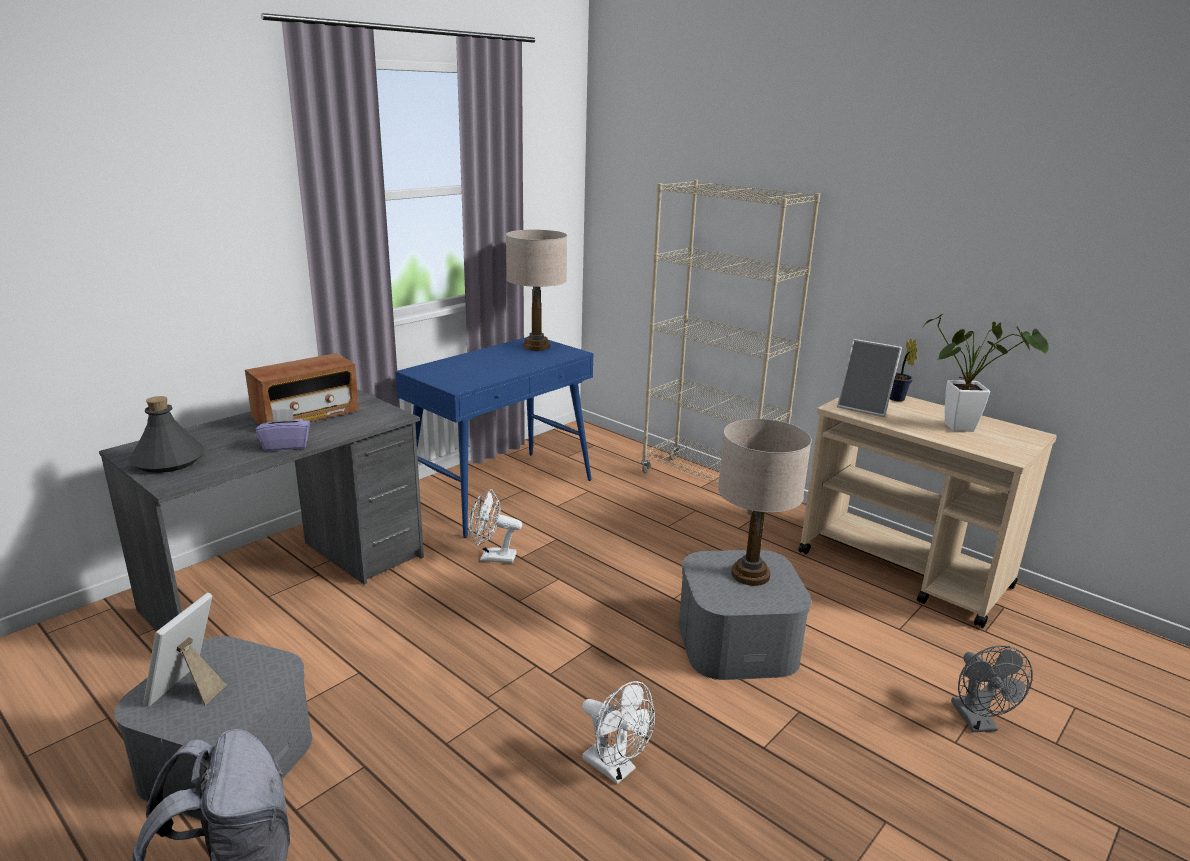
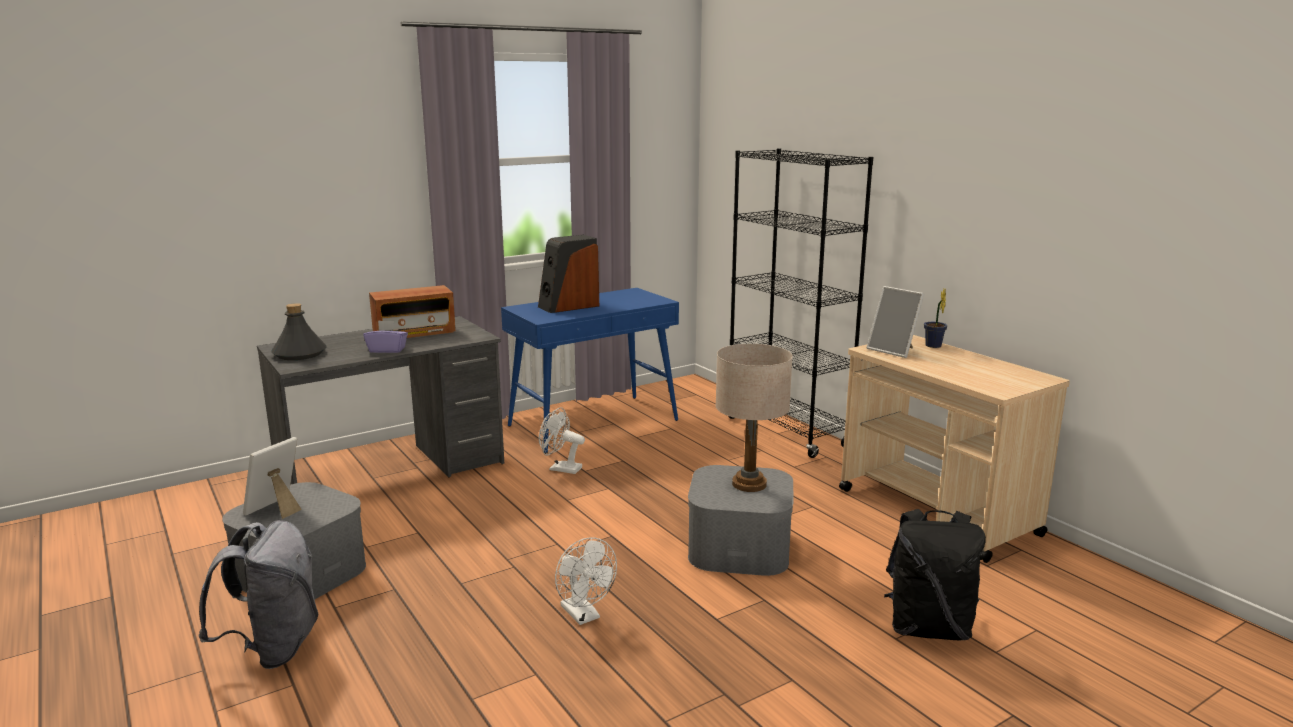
camera: 15 degrees right, 5 degrees down
beige table lamp [506,230,567,351] -> none
beige bookcase [641,180,820,515] -> black bookcase [728,148,873,458]
potted plant [923,314,1049,432] -> none
grey fan [951,645,1033,732] -> black backpack [884,509,986,640]
none -> speaker [538,235,599,313]

